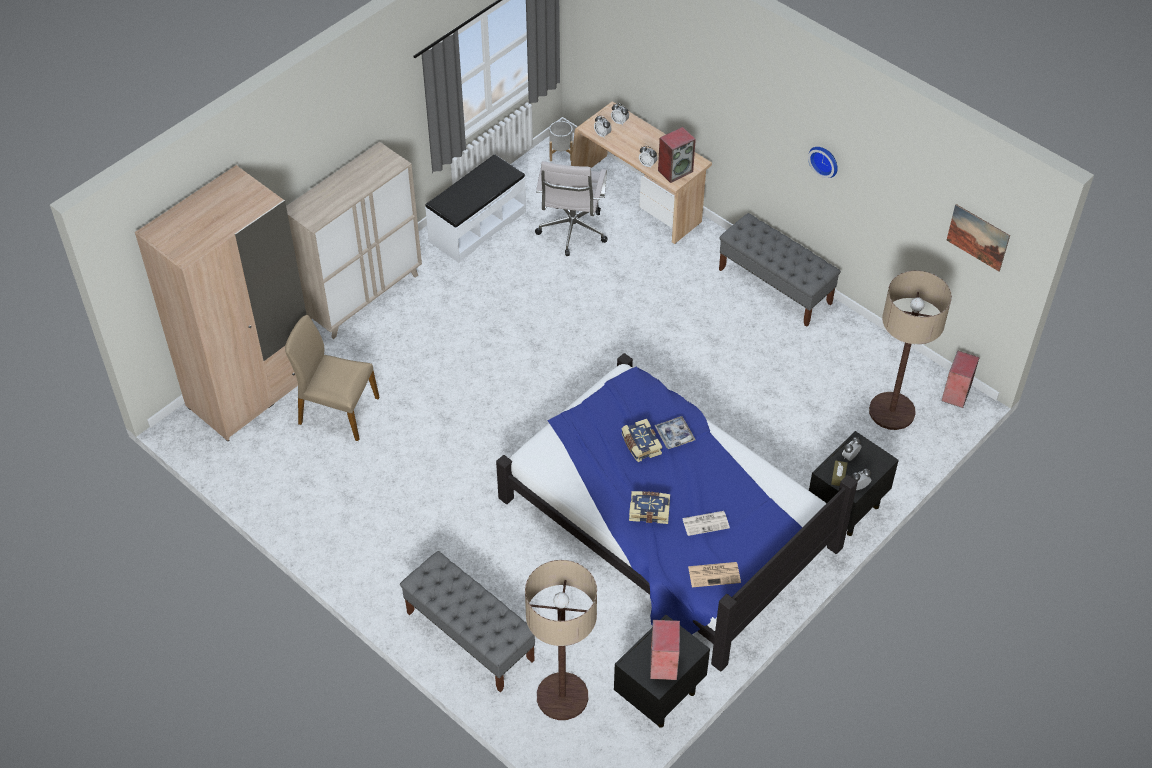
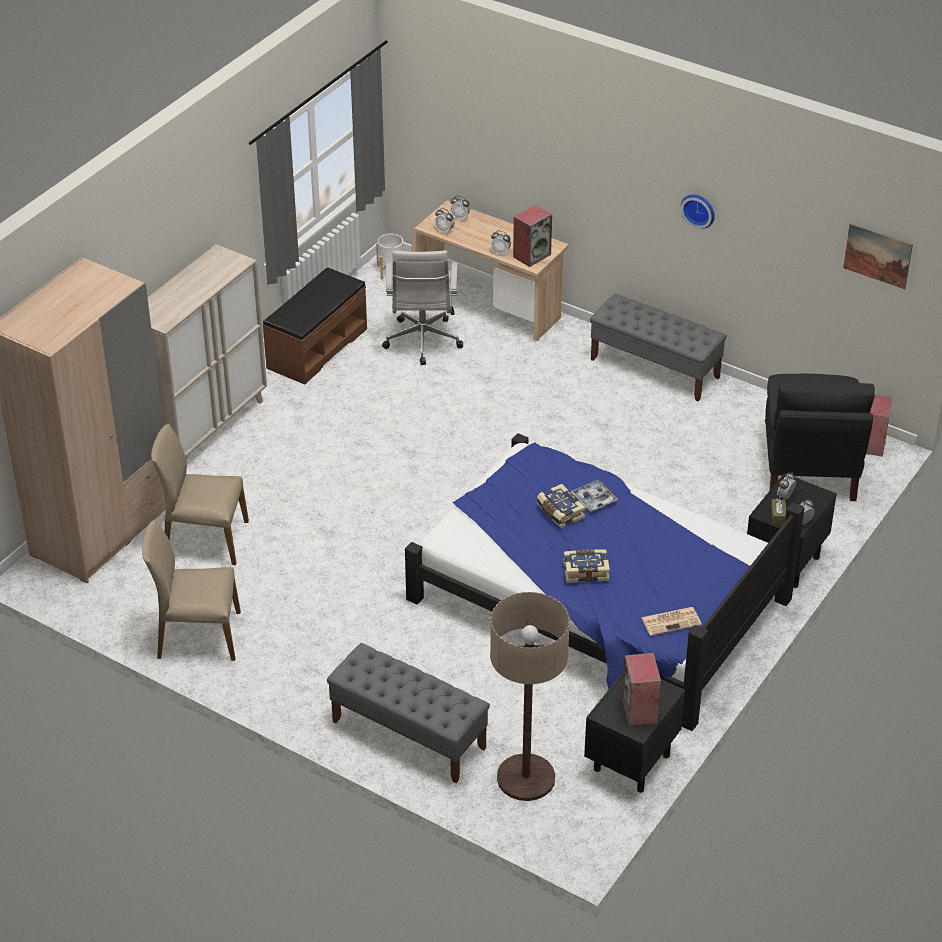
camera: 10 degrees left, 10 degrees down
white bench [425,154,526,263] -> brown bench [263,267,367,385]
newspaper [682,511,730,536] -> none
floor lamp [869,271,952,430] -> black chair [765,374,875,501]
none -> beige chair [142,520,241,661]

